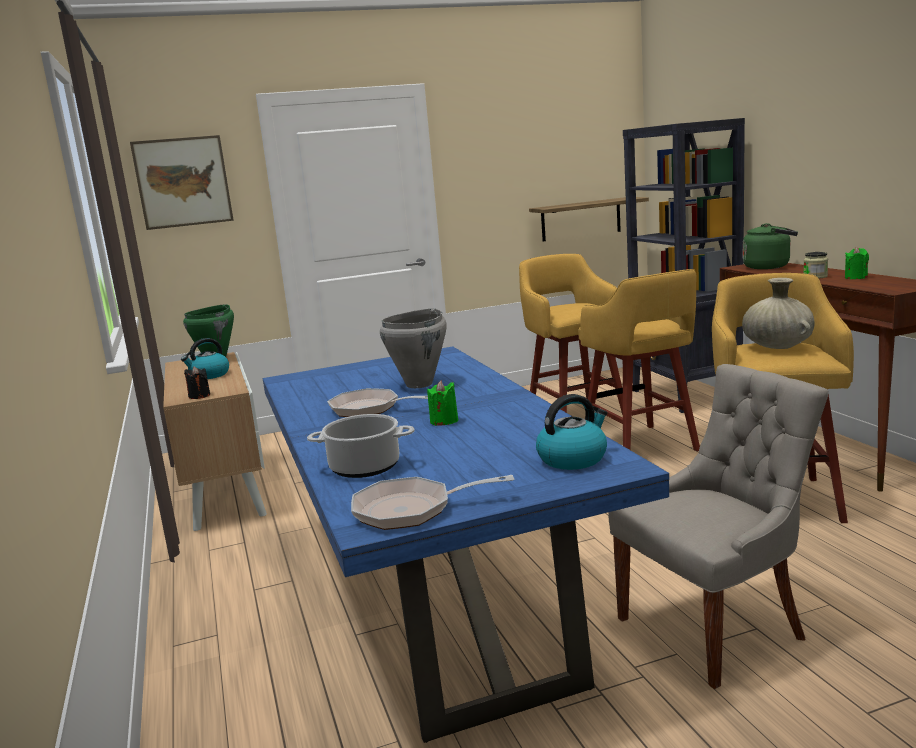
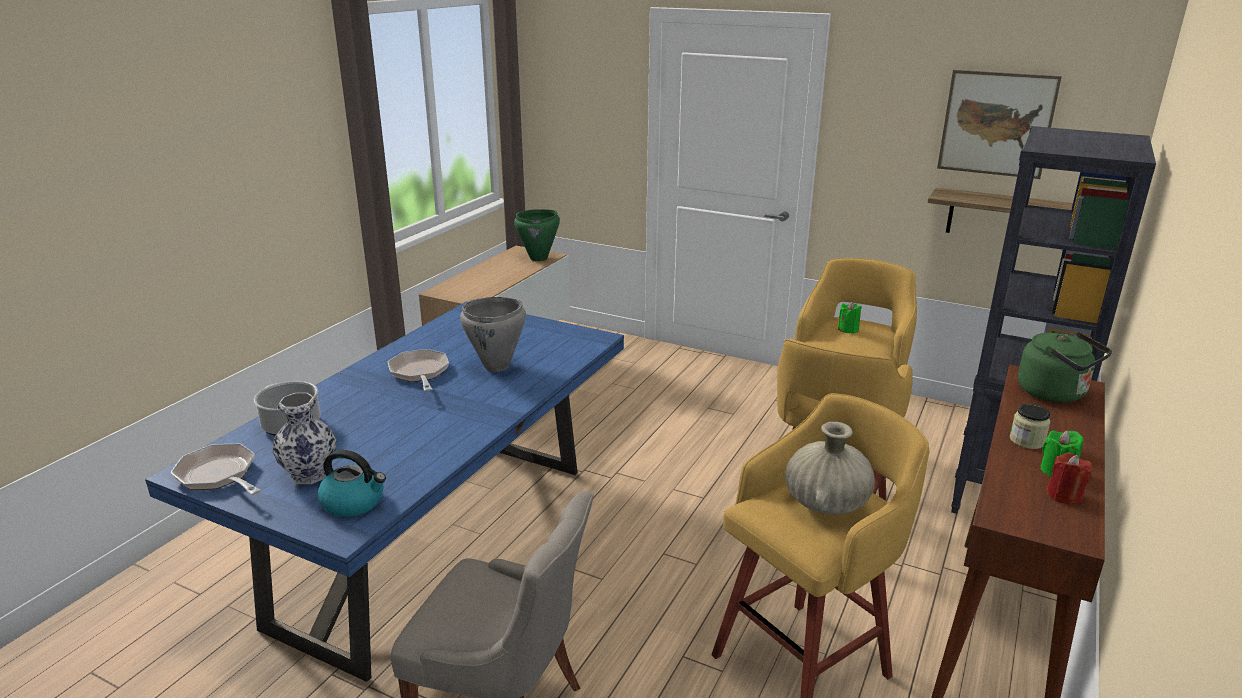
camera: 45 degrees right, 10 degrees up
picture [130,135,234,230] -> picture moved to [937,70,1062,179]
kettle [181,338,229,379] -> none
black candle [184,366,210,399] -> none
green candle [427,381,458,426] -> green candle moved to [838,302,862,334]
none -> vase [272,393,336,484]
none -> red candle [1047,452,1092,505]

